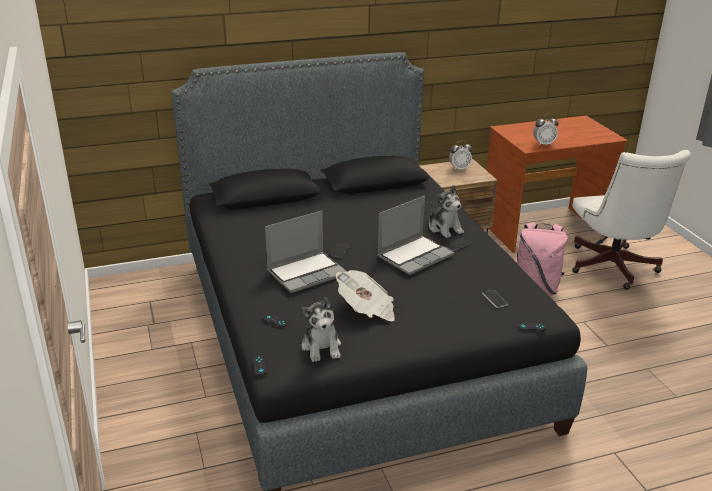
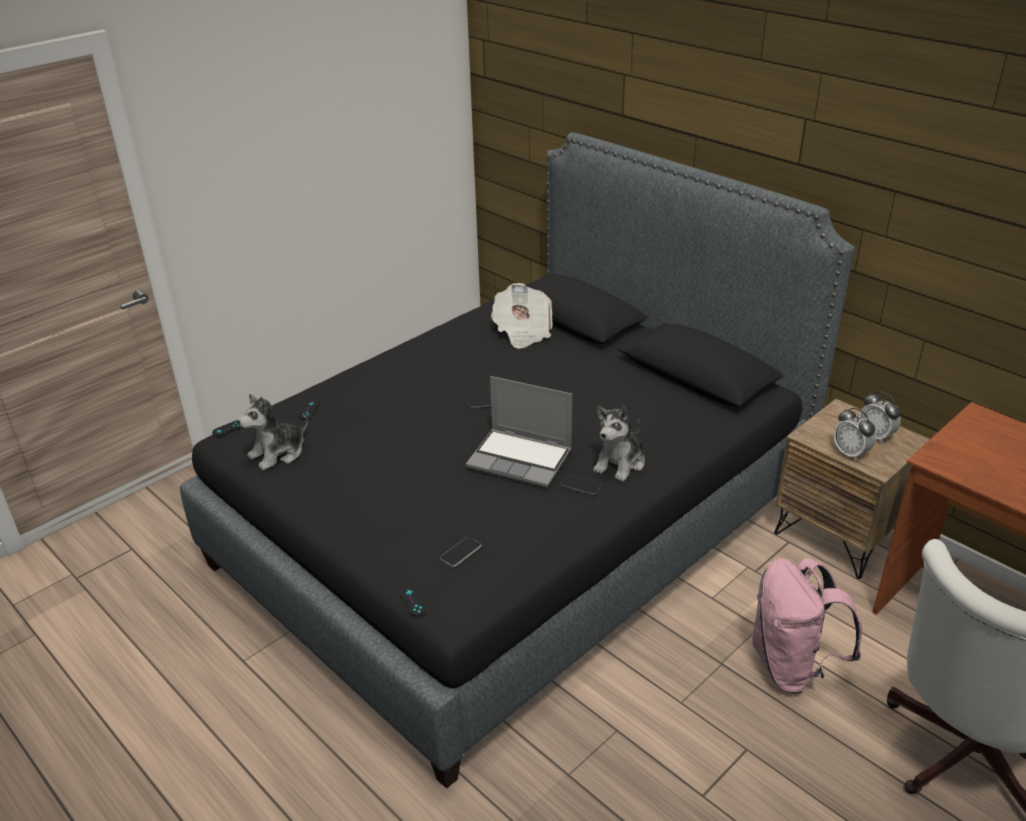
camera: 65 degrees right, 5 degrees up
laptop [265,211,347,293] -> none
newspaper [336,270,395,321] -> newspaper moved to [491,283,553,349]
alarm clock [533,115,559,146] -> alarm clock moved to [833,408,876,461]

